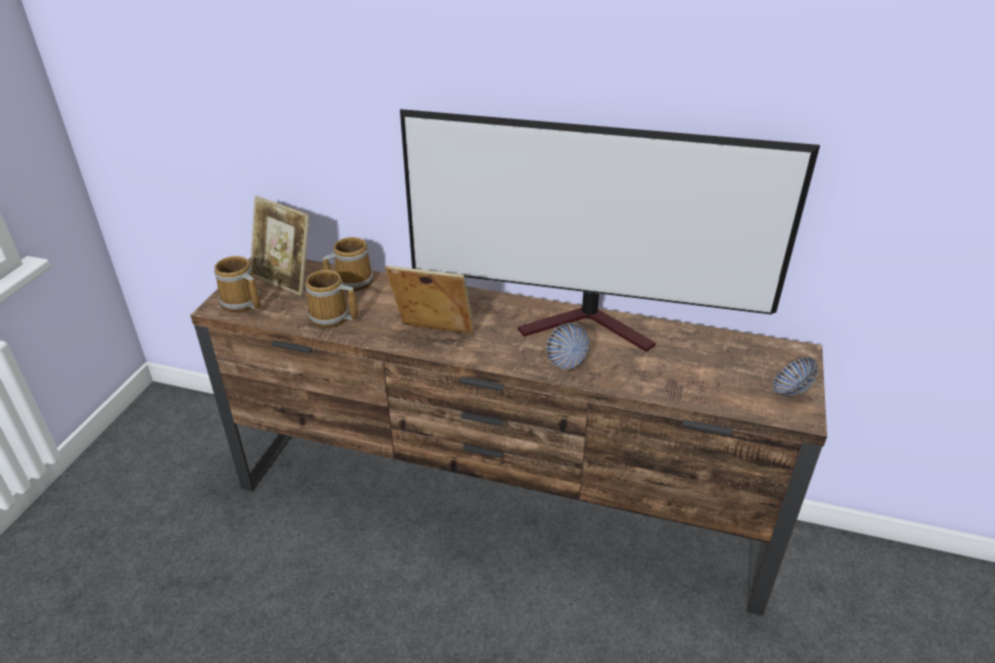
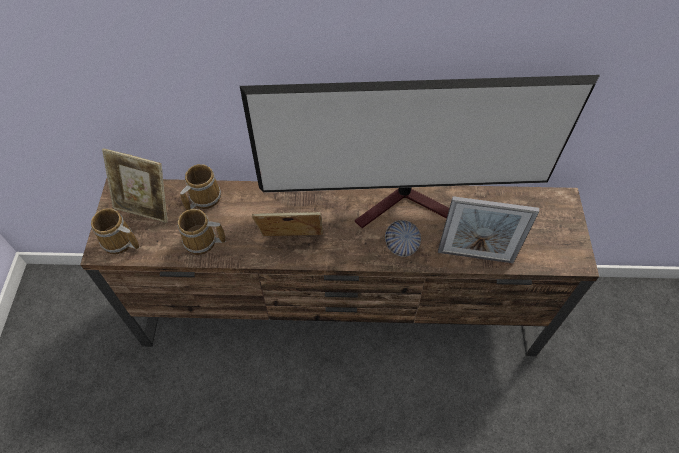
camera: 15 degrees left, 20 degrees up
bowl [772,357,818,396] -> none
none -> picture frame [438,196,539,263]

